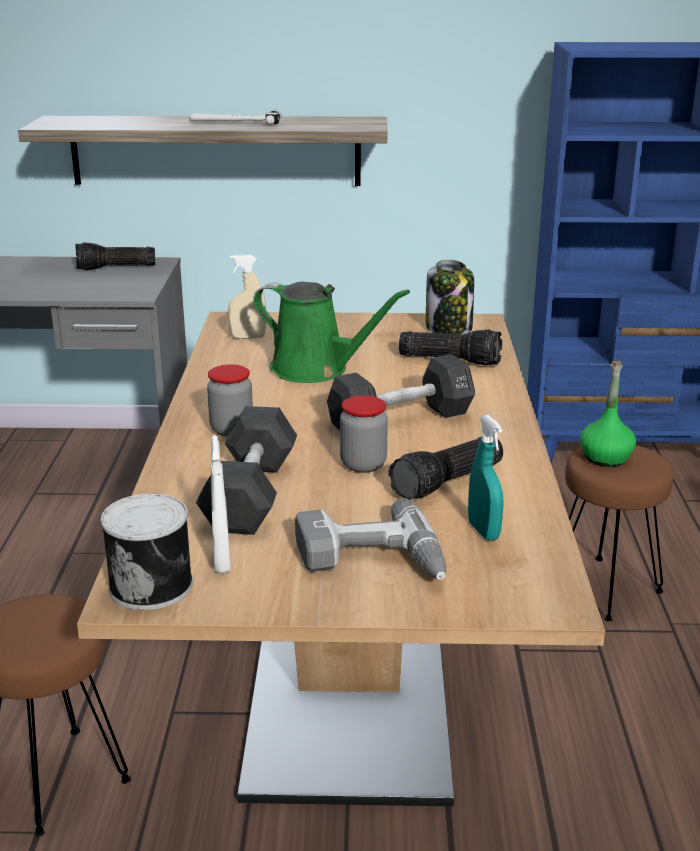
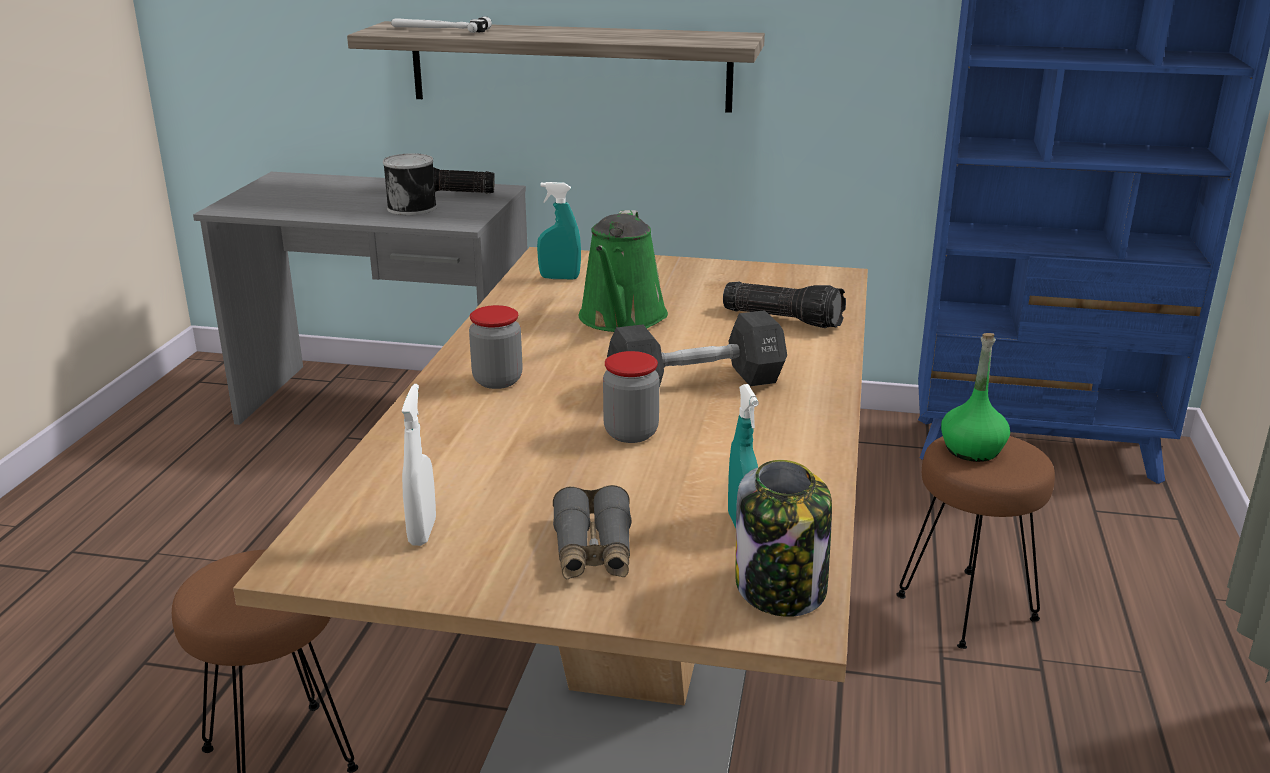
camera: 10 degrees right, 0 degrees up
can [101,493,193,610] -> can moved to [383,153,437,215]
hammer [190,110,281,125] -> hammer moved to [391,16,492,33]
black dumbbell [196,406,297,535] -> none
beige spray bottle [228,255,266,339] -> turquoise spray bottle [537,182,581,279]
green watering can [253,282,410,383] -> green watering can turned 60 degrees clockwise [579,210,668,332]
power drill [295,498,446,580] -> grey binoculars [553,485,632,579]
flashlight [388,436,503,500] -> none
jar [426,260,474,335] -> jar moved to [735,460,832,617]

